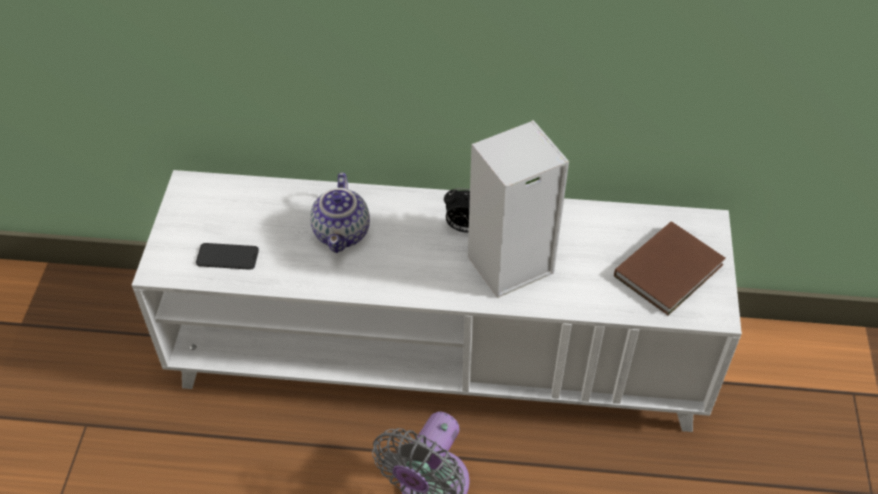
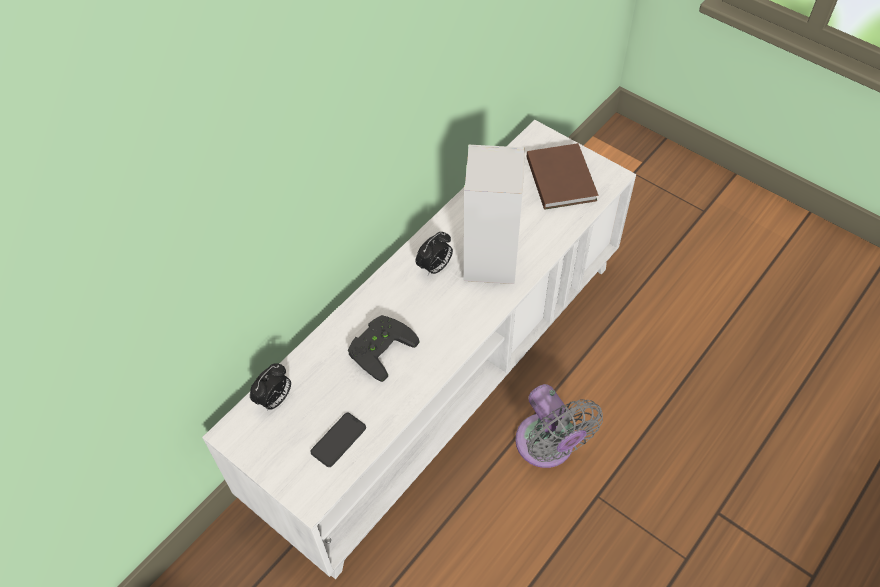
camera: 55 degrees left, 5 degrees up
teapot [310,173,370,253] -> black game controller [348,315,420,382]
none -> alarm clock [250,363,291,411]

